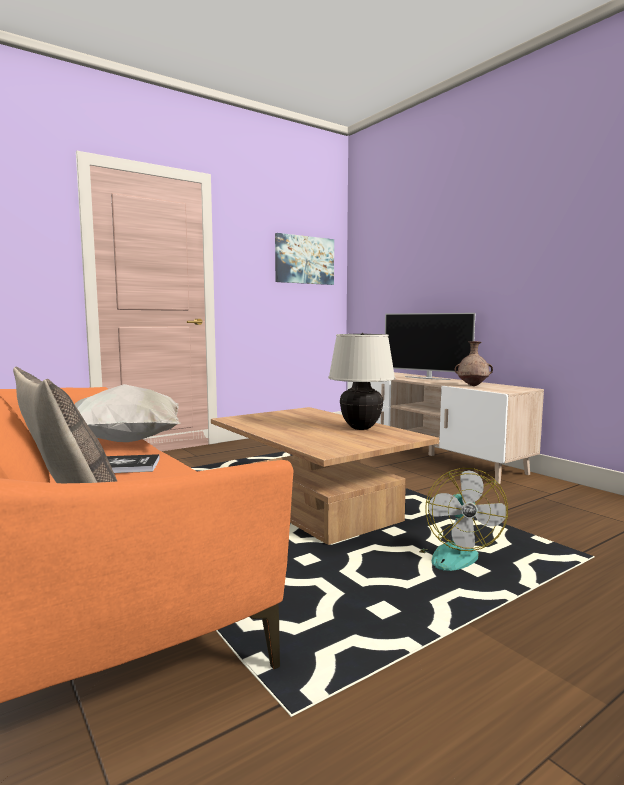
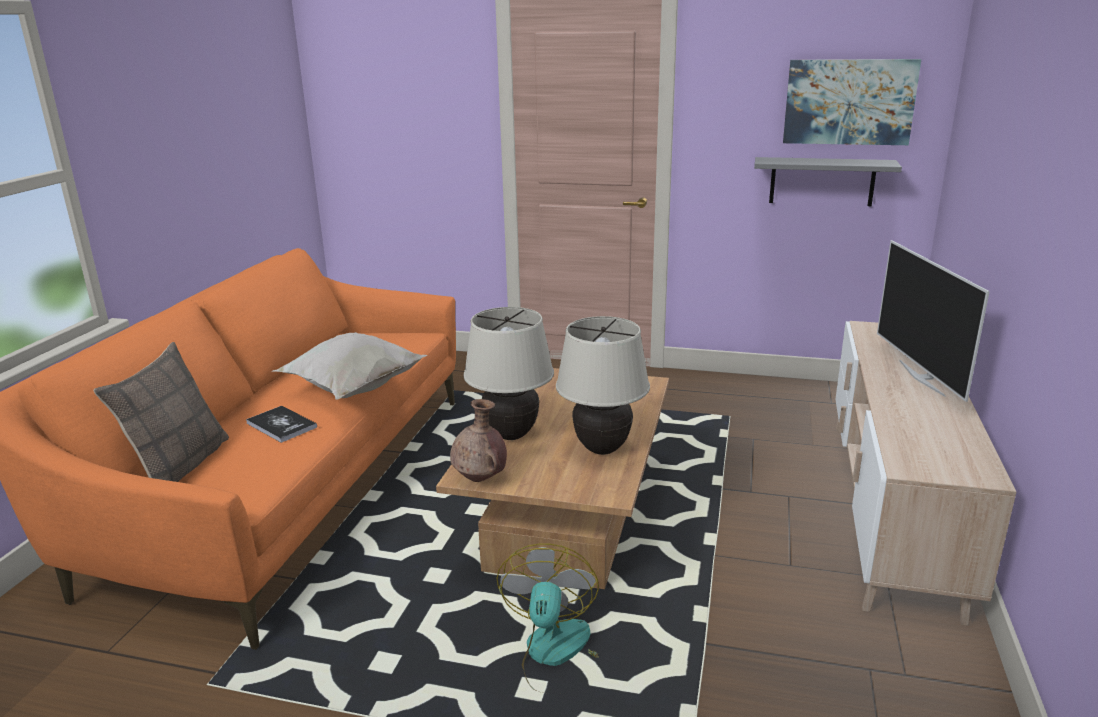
camera: 50 degrees right, 15 degrees up
fan [419,468,508,571] -> fan turned 135 degrees clockwise [496,544,599,692]
brown vase [454,341,493,386] -> brown vase moved to [450,399,507,482]
none -> beige table lamp [464,307,554,440]
none -> grey shelf [754,157,902,206]

